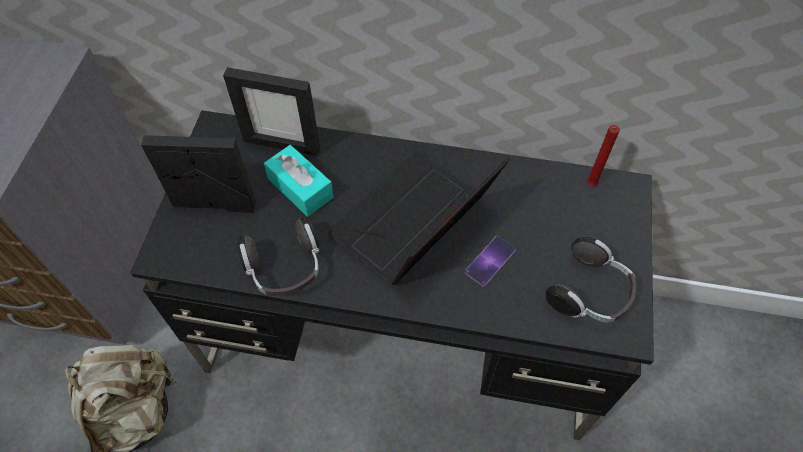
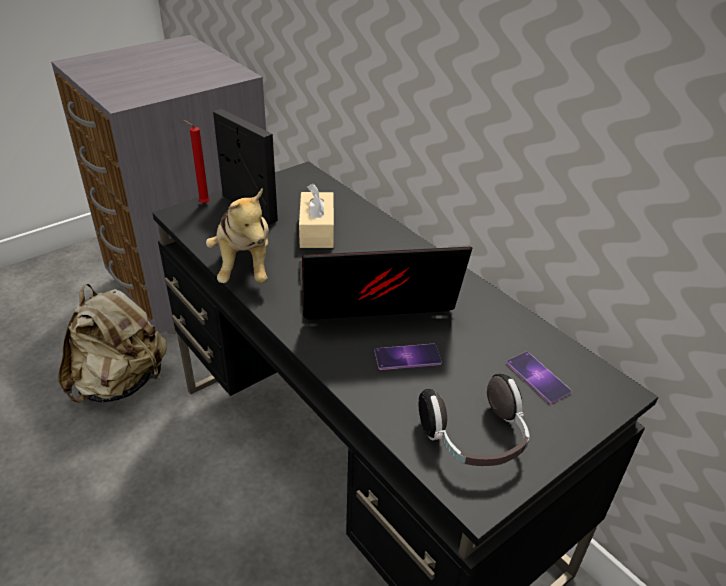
camera: 40 degrees right, 20 degrees down
picture frame [223,67,320,156] -> none
headphones [237,217,320,296] -> plush toy [206,187,269,283]
turquoise tissue box [264,145,333,217] -> beige tissue box [299,184,334,248]
red candle [587,125,620,186] -> red candle moved to [183,120,210,204]
none -> phone [506,352,571,403]

